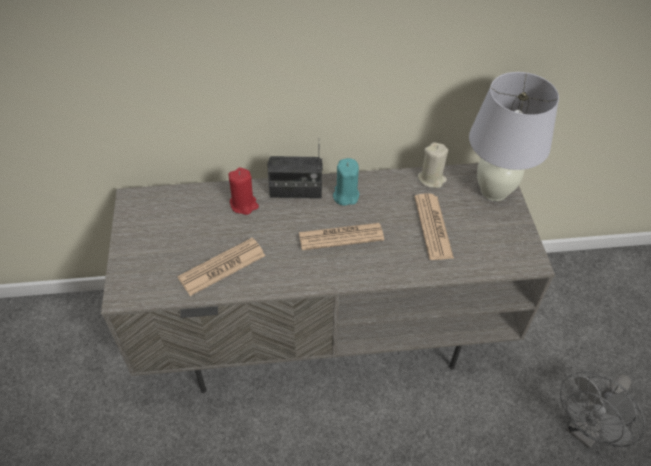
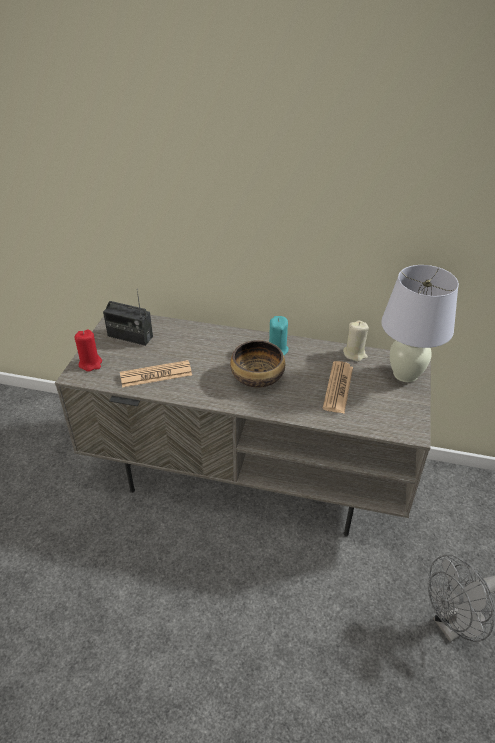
camera: 20 degrees right, 10 degrees down
red candle [228,168,259,215] -> red candle moved to [75,330,102,372]
radio [267,138,323,199] -> radio moved to [103,289,153,346]
newspaper [299,223,384,250] -> bowl [230,340,285,388]

